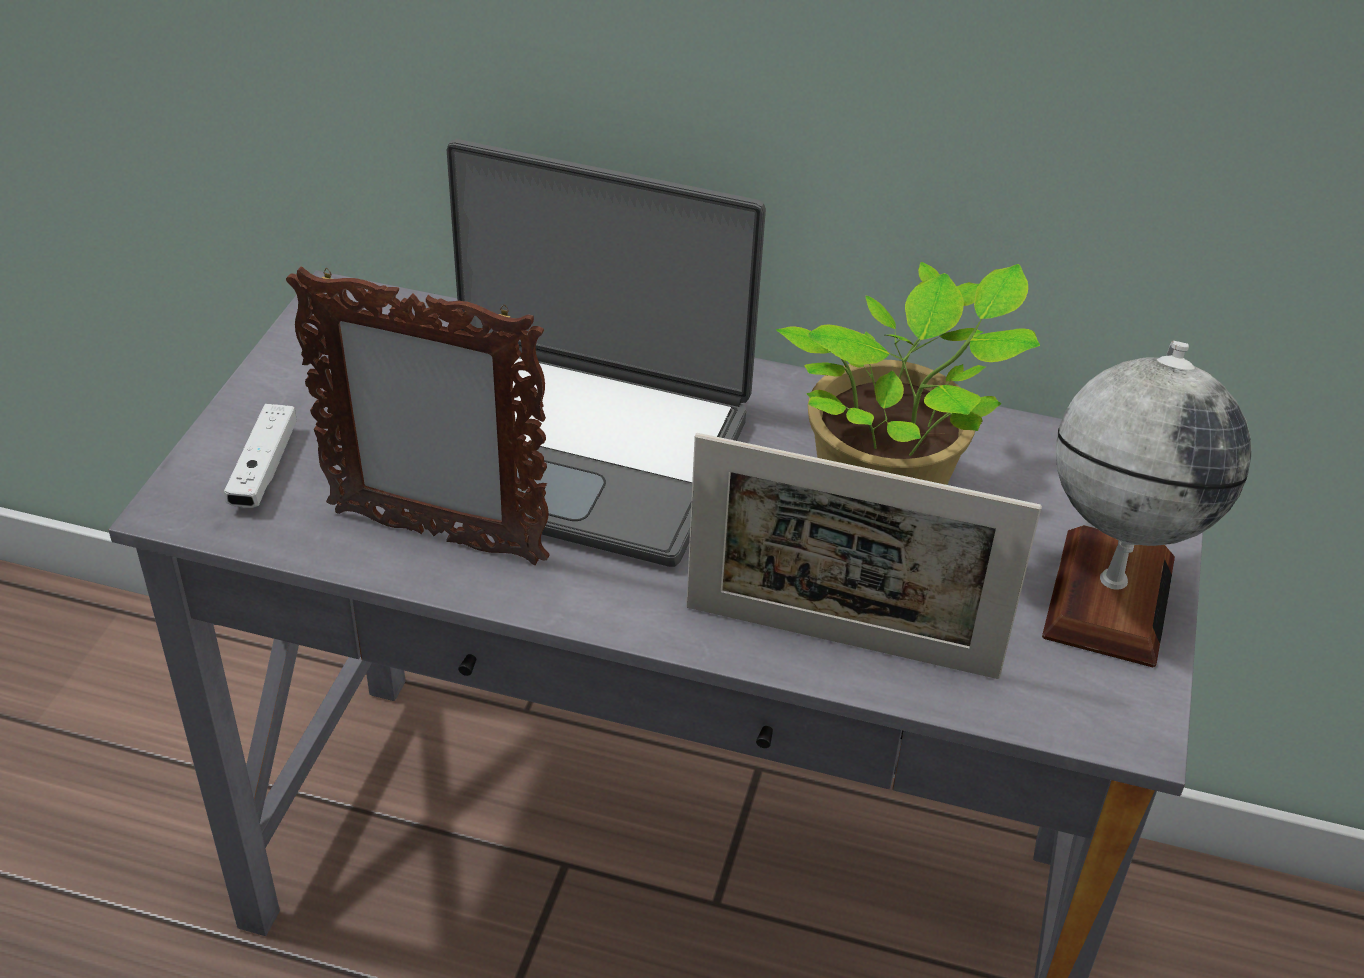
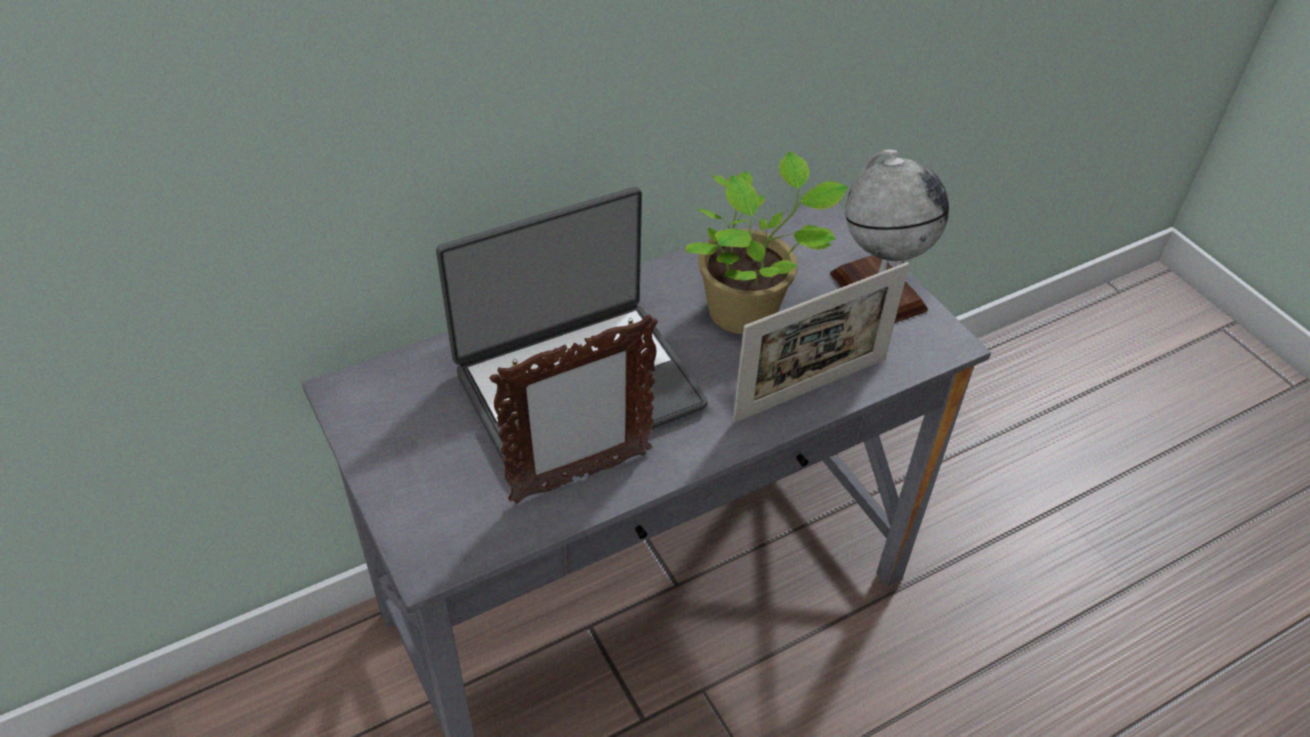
camera: 45 degrees left, 5 degrees up
white game controller [224,404,297,508] -> none

